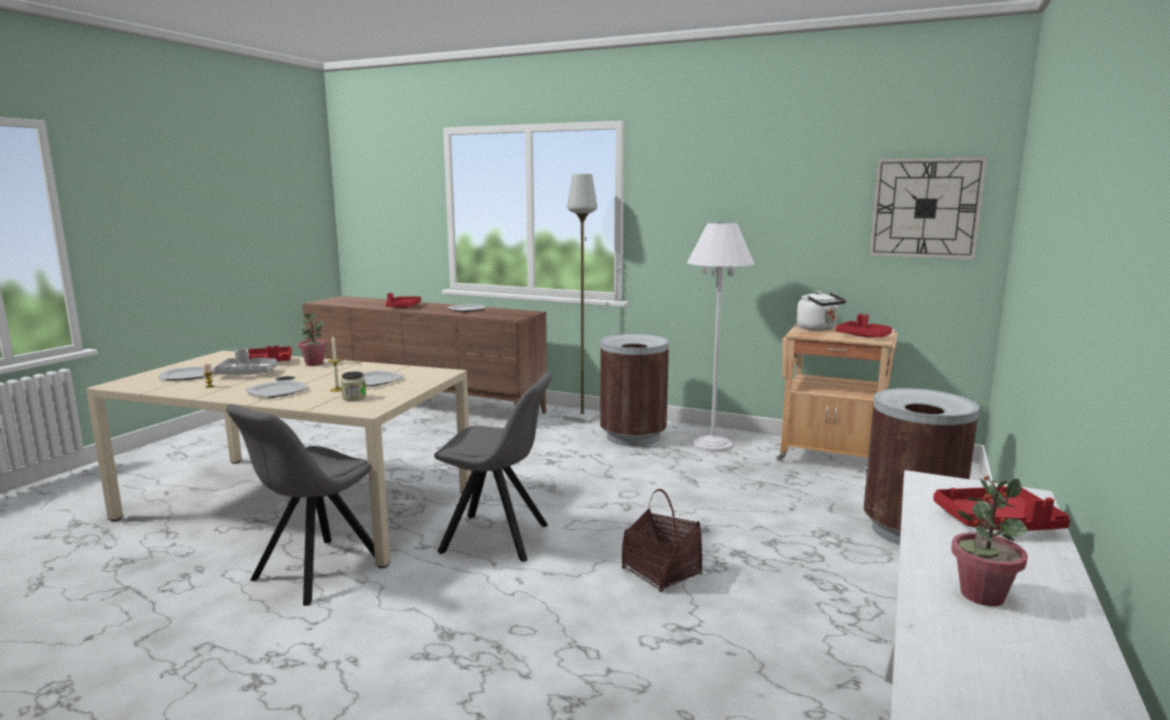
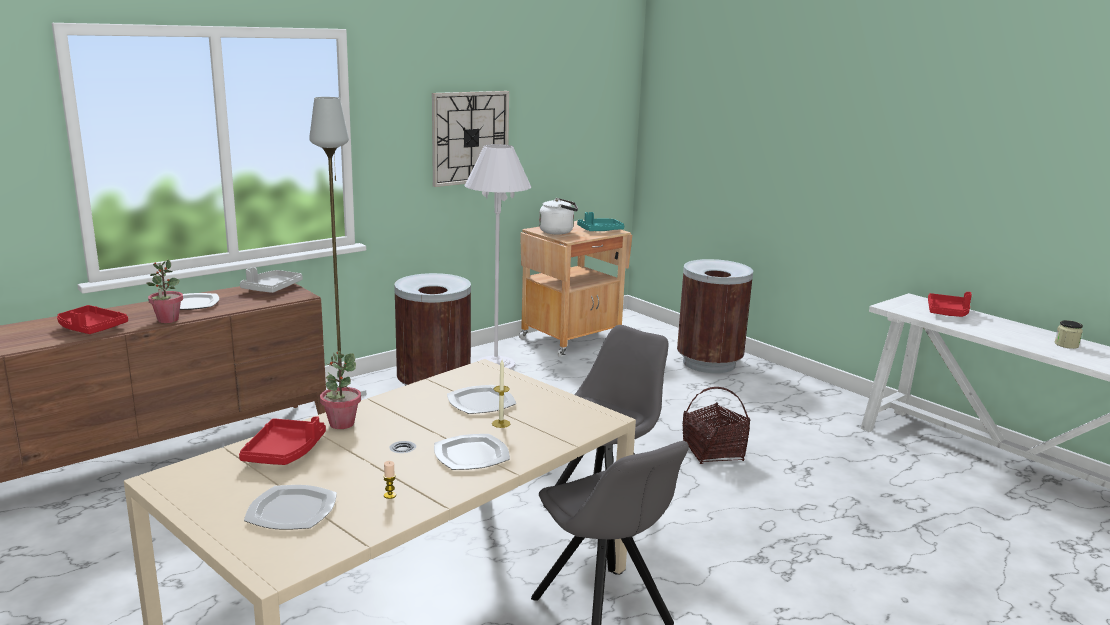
camera: 65 degrees left, 5 degrees up
grey tray [213,349,278,375] -> grey tray moved to [240,267,303,293]
jar [341,371,366,401] -> jar moved to [1055,320,1083,349]
red tray [836,314,892,338] -> turquoise tray [577,212,625,231]
wall clock [869,157,987,260] -> wall clock moved to [432,91,509,187]
potted plant [951,475,1028,606] -> potted plant moved to [147,259,183,323]

